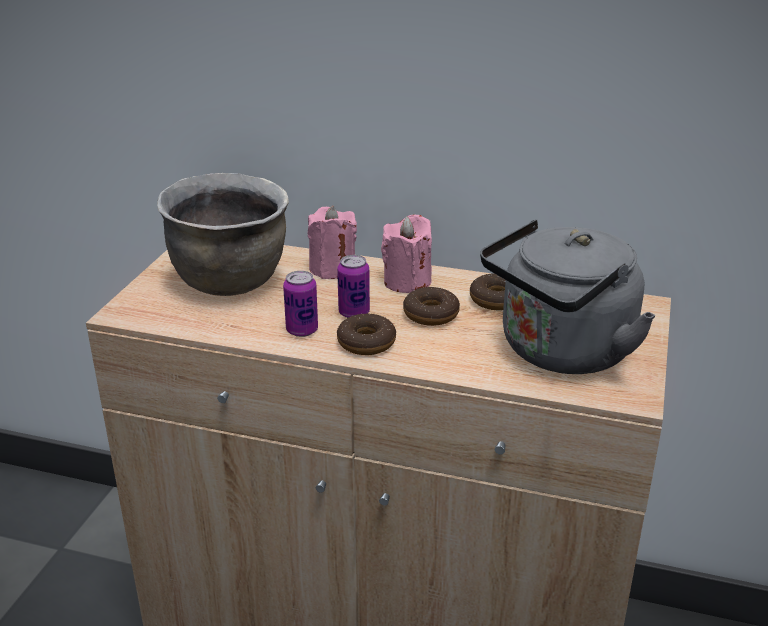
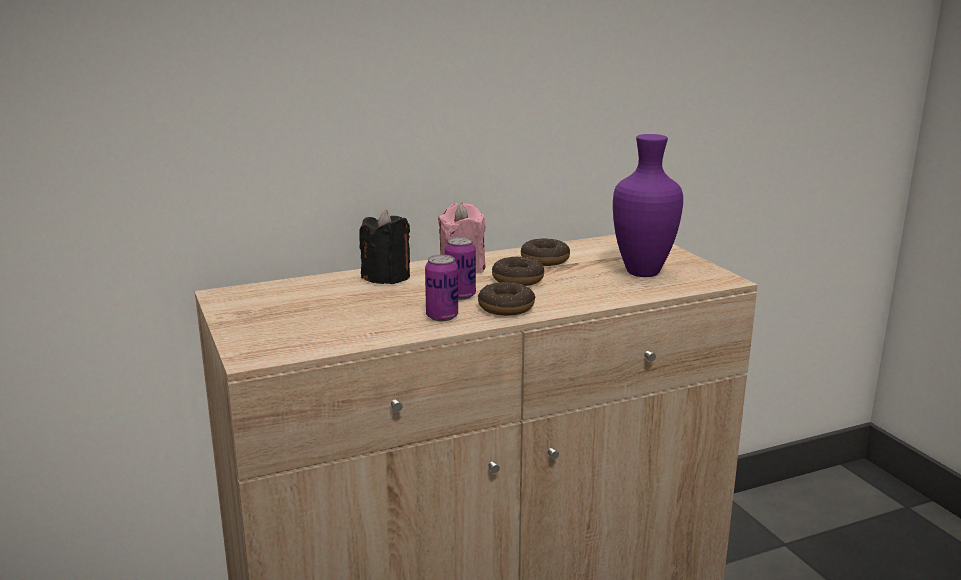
camera: 40 degrees left, 10 degrees down
brown cooking pot [157,173,289,296] -> none
pink candle [308,206,357,279] -> black candle [359,210,410,284]
grey kettle [480,220,655,374] -> purple vase [613,134,683,277]

